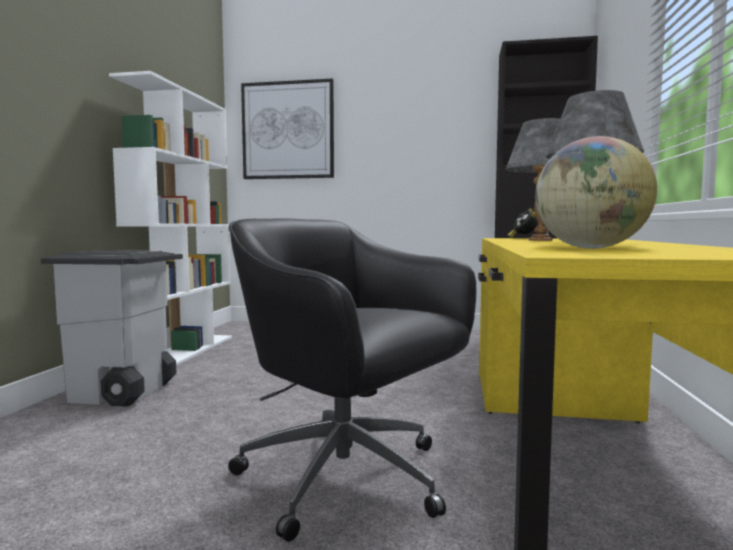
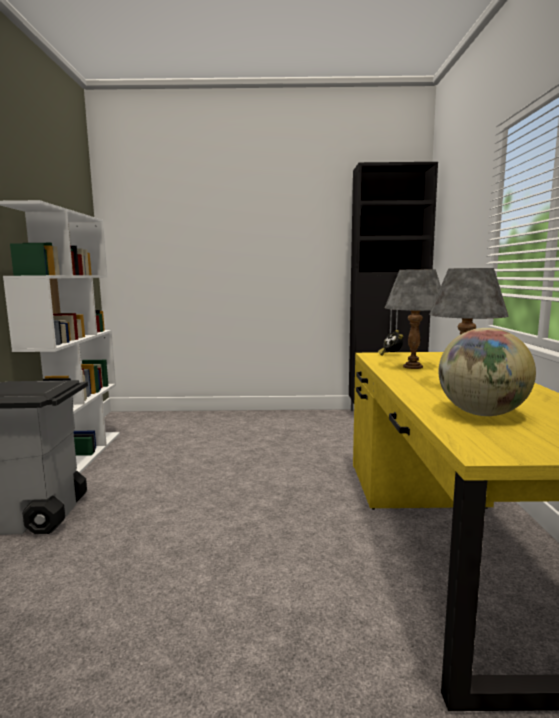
camera: 10 degrees left, 5 degrees up
black office chair [228,218,476,542] -> none
picture [241,78,334,179] -> none

